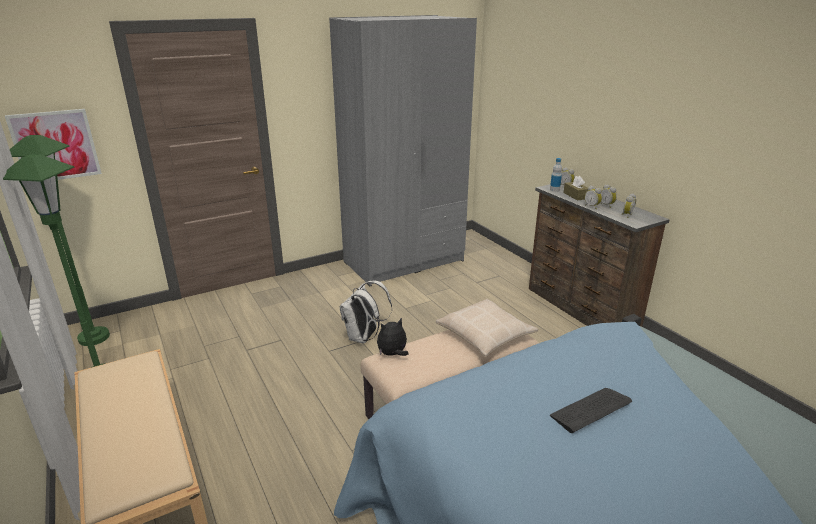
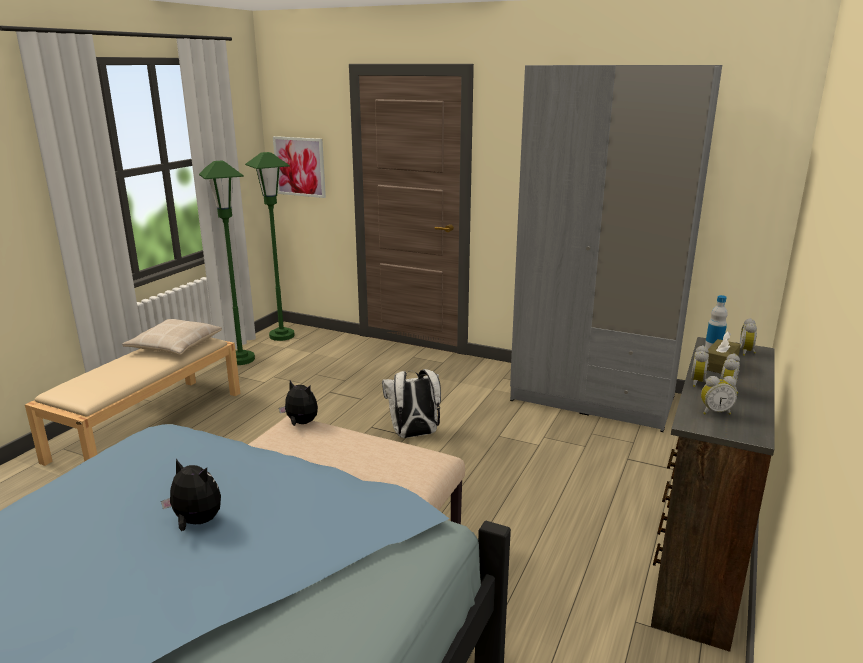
camera: 55 degrees right, 5 degrees down
beige pillow [436,299,539,357] -> beige pillow moved to [122,319,222,355]
keyboard [550,388,632,433] -> plush toy [161,459,221,531]

